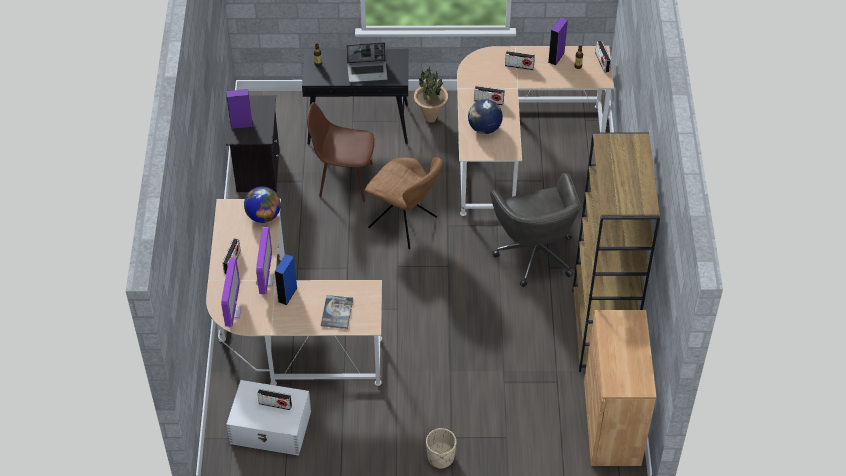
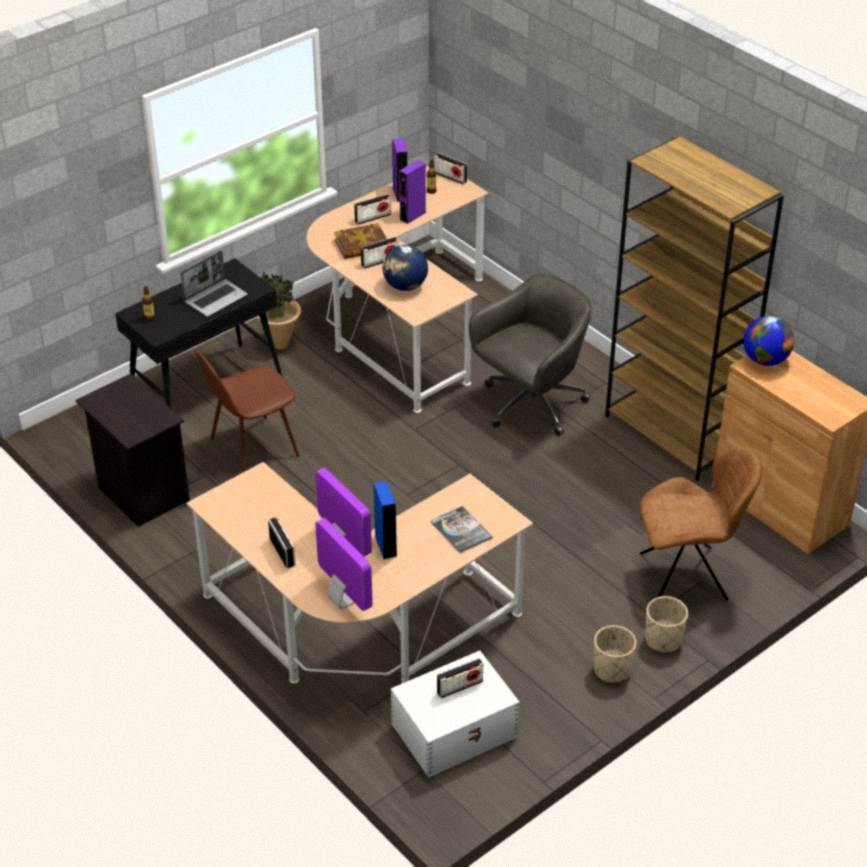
camera: 40 degrees left, 10 degrees down
purple speaker [226,89,253,129] -> purple speaker moved to [399,160,426,224]
globe [244,186,281,223] -> globe moved to [743,316,794,366]
brown chair [365,157,443,249] -> brown chair moved to [640,447,762,600]
grey office chair [490,173,581,287] -> grey office chair turned 75 degrees counterclockwise [469,274,592,436]
none -> book [334,223,387,259]
none -> beige planter [594,625,637,683]

